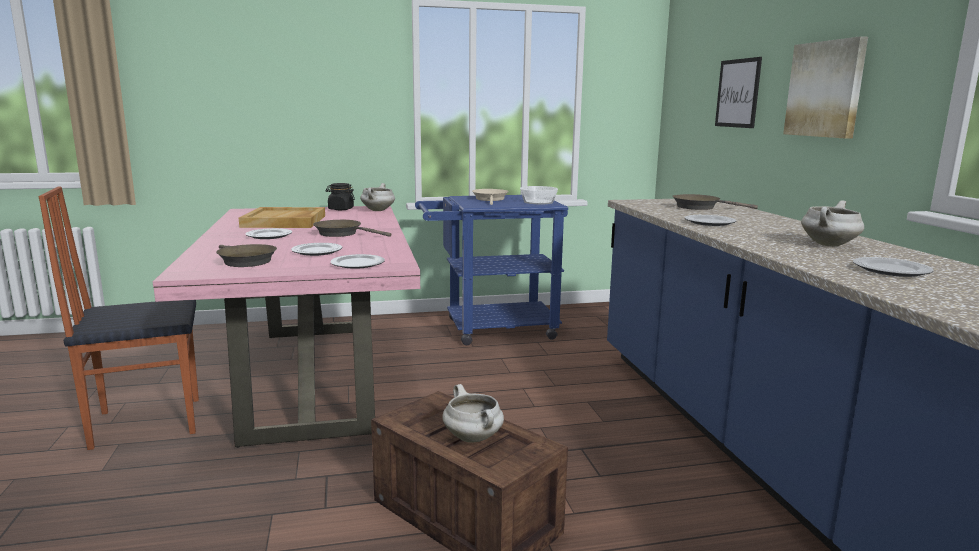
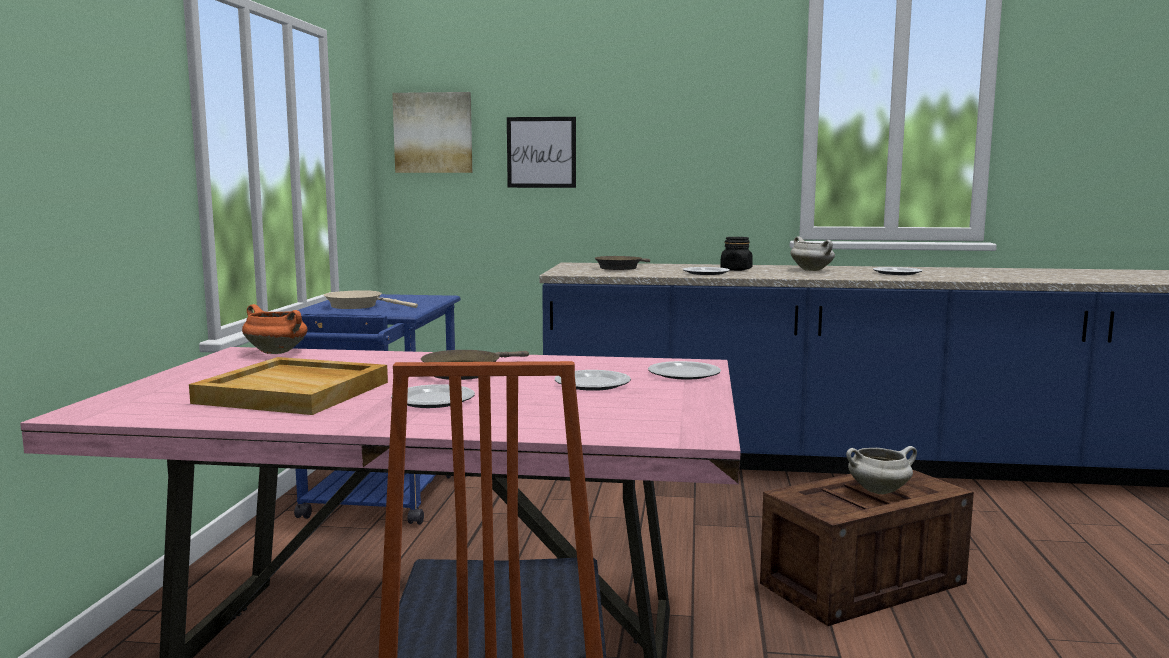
camera: 70 degrees left, 5 degrees down
brown frying pan [216,244,277,267] -> none
black jar [326,183,355,210] -> black jar moved to [720,237,753,271]
white cooking pot [360,183,395,211] -> orange cooking pot [242,304,308,354]
bowl [520,186,558,204] -> none
picture [783,36,868,139] -> picture moved to [392,92,472,173]

